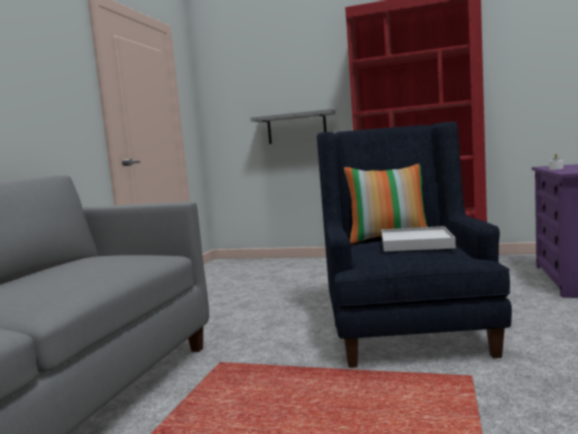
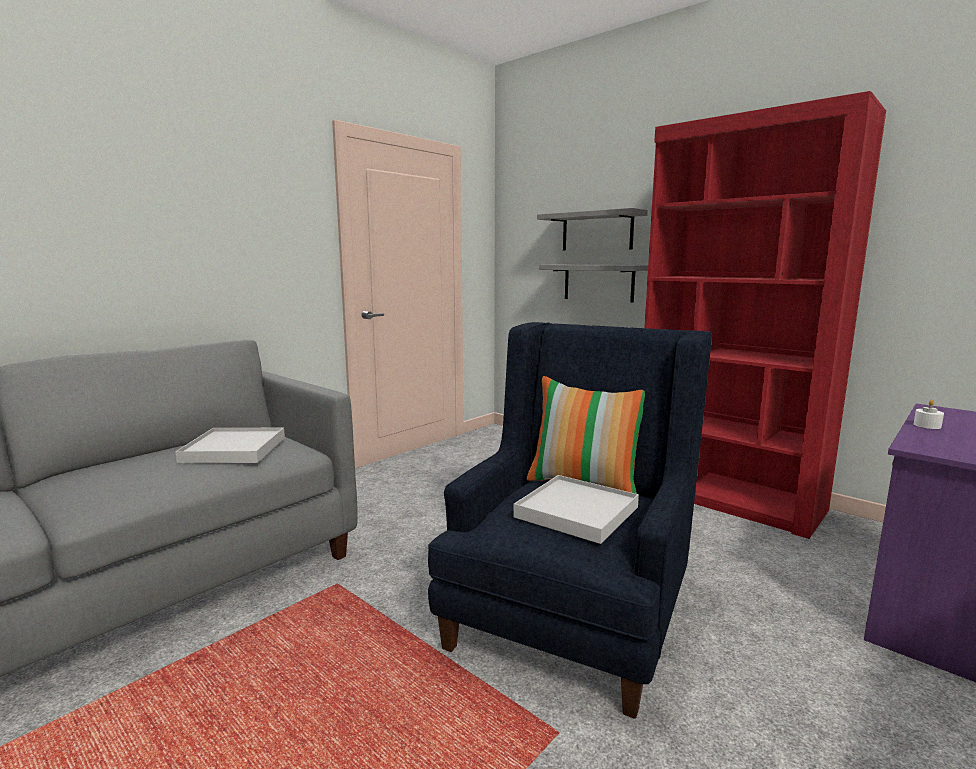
camera: 25 degrees right, 5 degrees up
none -> white tray [175,428,285,463]
none -> grey shelf [537,208,648,251]

